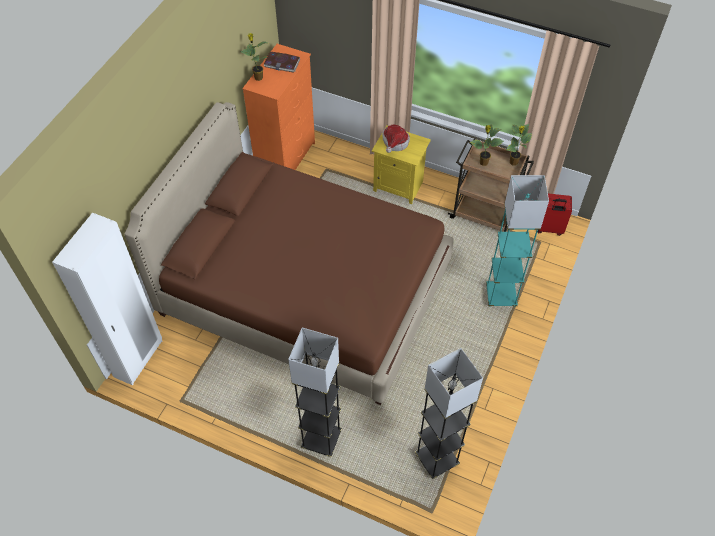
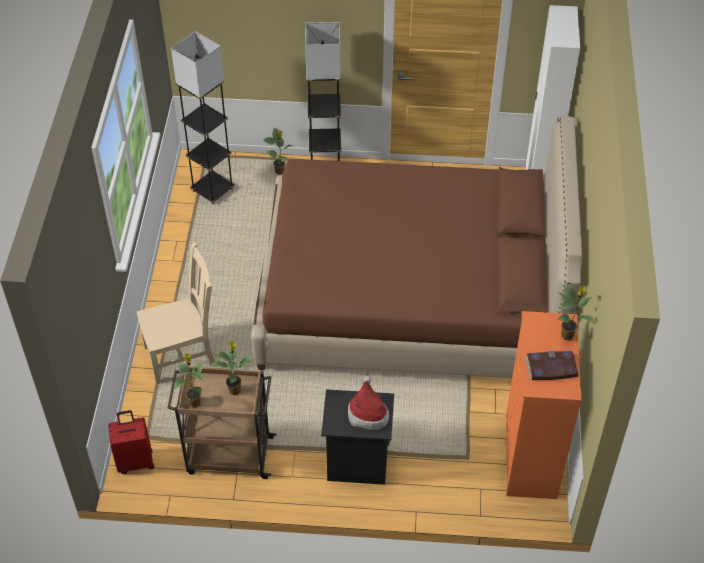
camera: 160 degrees right, 5 degrees down
yellow nightstand [372,126,431,204] -> black nightstand [321,389,394,485]
turquoise floor lamp [486,175,549,307] -> beige chair [137,242,218,384]
none -> potted plant [262,127,292,175]

